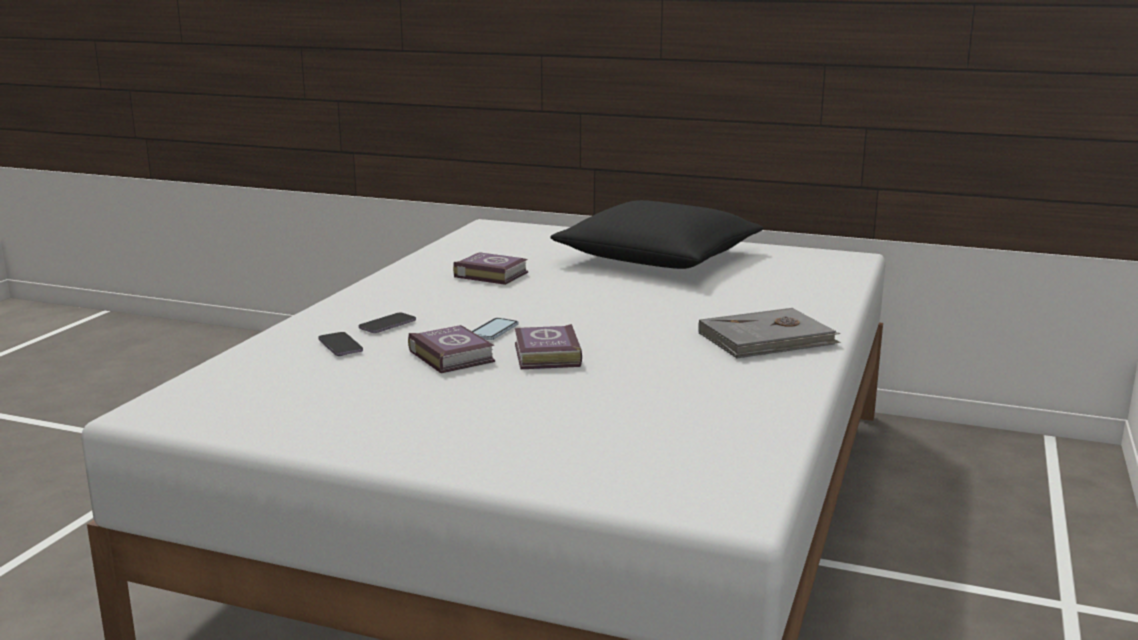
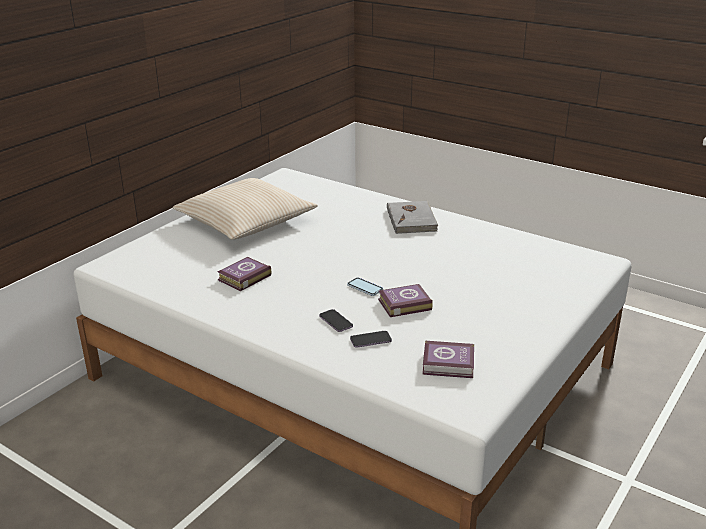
camera: 75 degrees left, 10 degrees up
book [515,324,582,369] -> book moved to [422,341,474,378]
black pillow [550,200,763,269] -> beige pillow [173,178,318,240]

